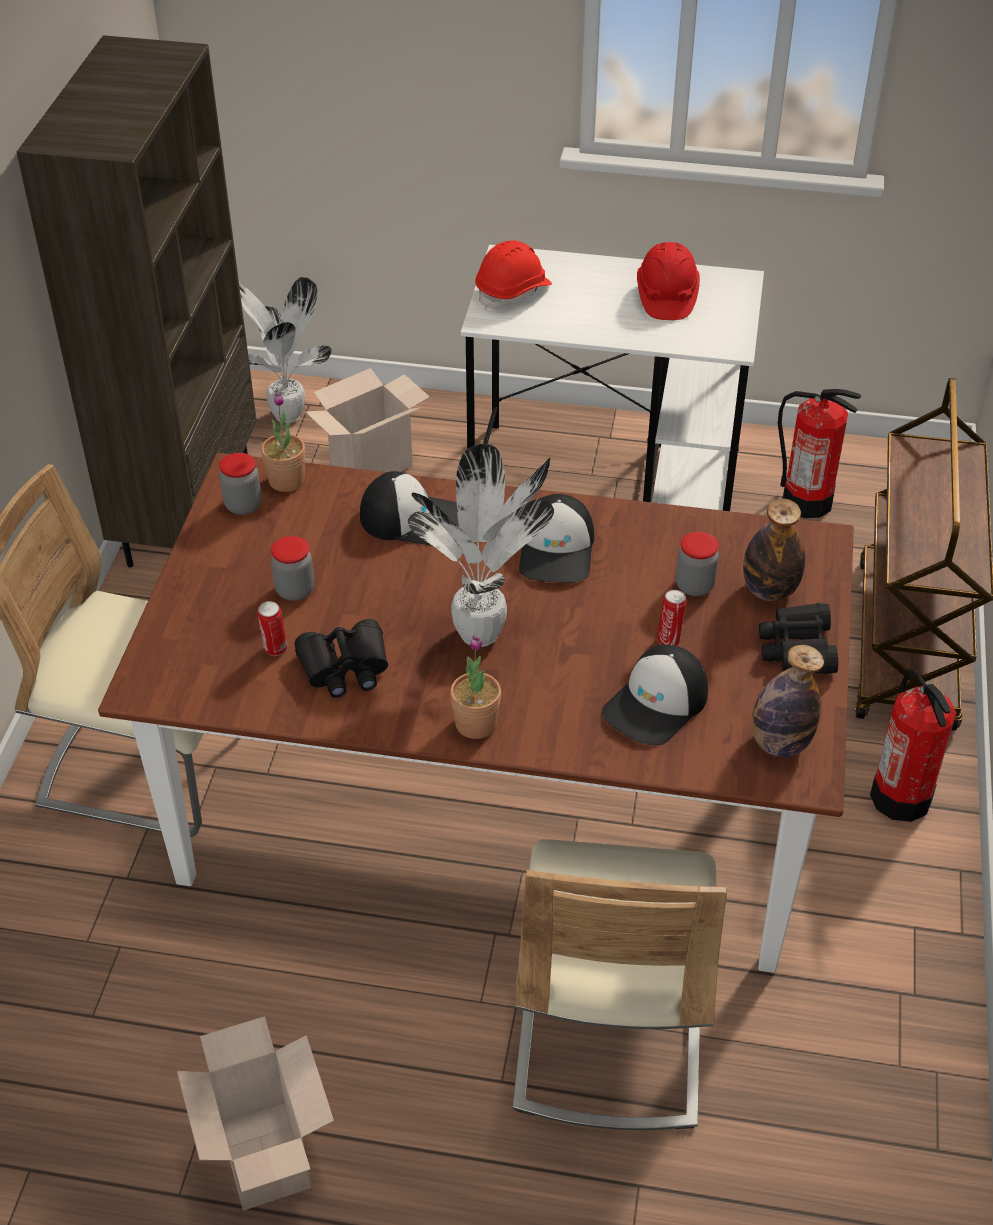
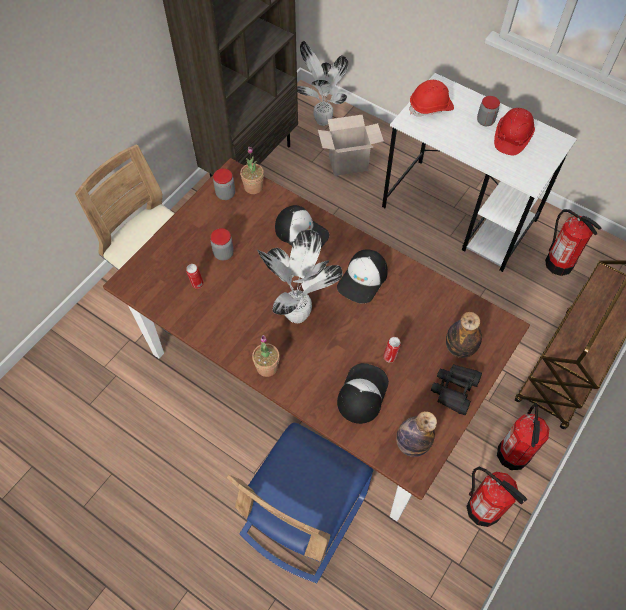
camera: 25 degrees right, 15 degrees up
cardboard box [177,1016,334,1211] -> none
black binoculars [295,619,388,698] -> none
beige chair [513,839,727,1130] -> blue chair [227,423,373,583]
cap [602,645,708,745] -> cap turned 135 degrees clockwise [337,363,389,424]
jar [676,532,719,596] -> jar moved to [477,96,500,126]
none -> fire extinguisher [466,467,527,527]

